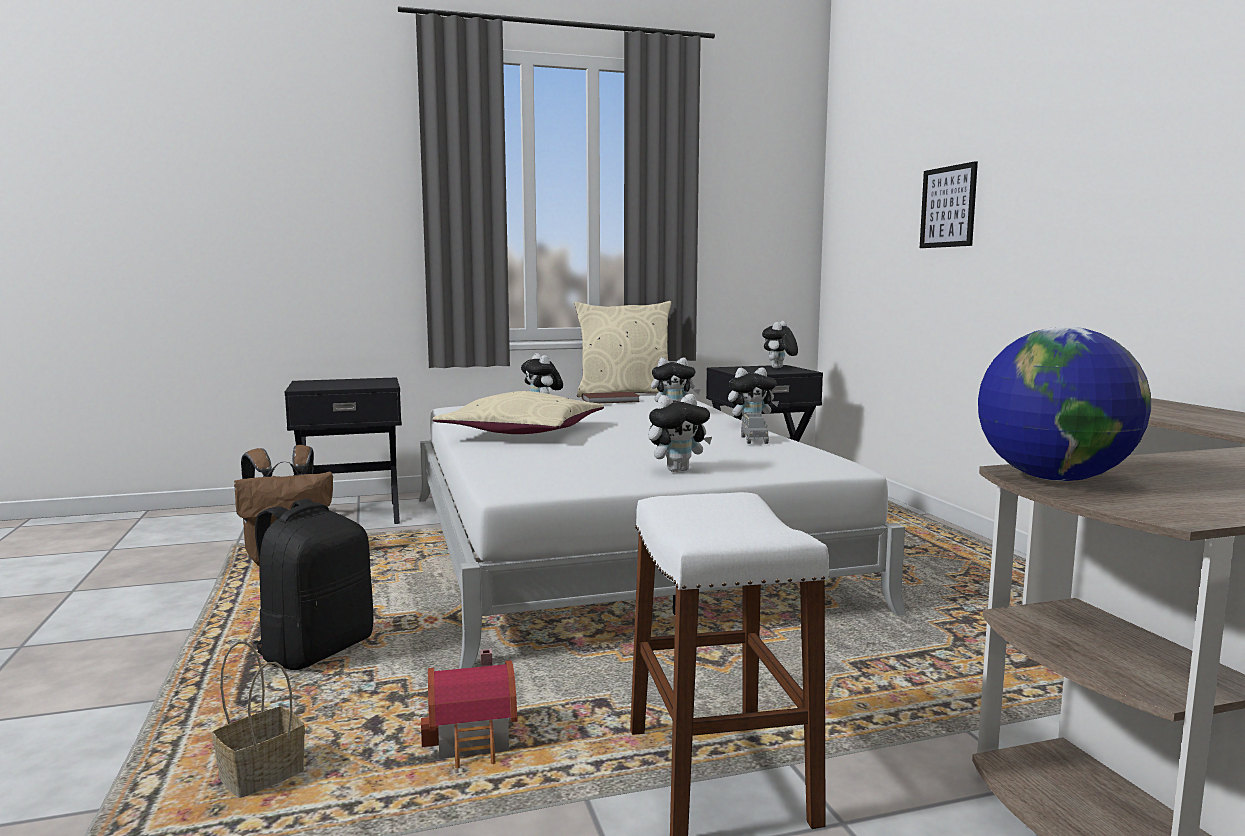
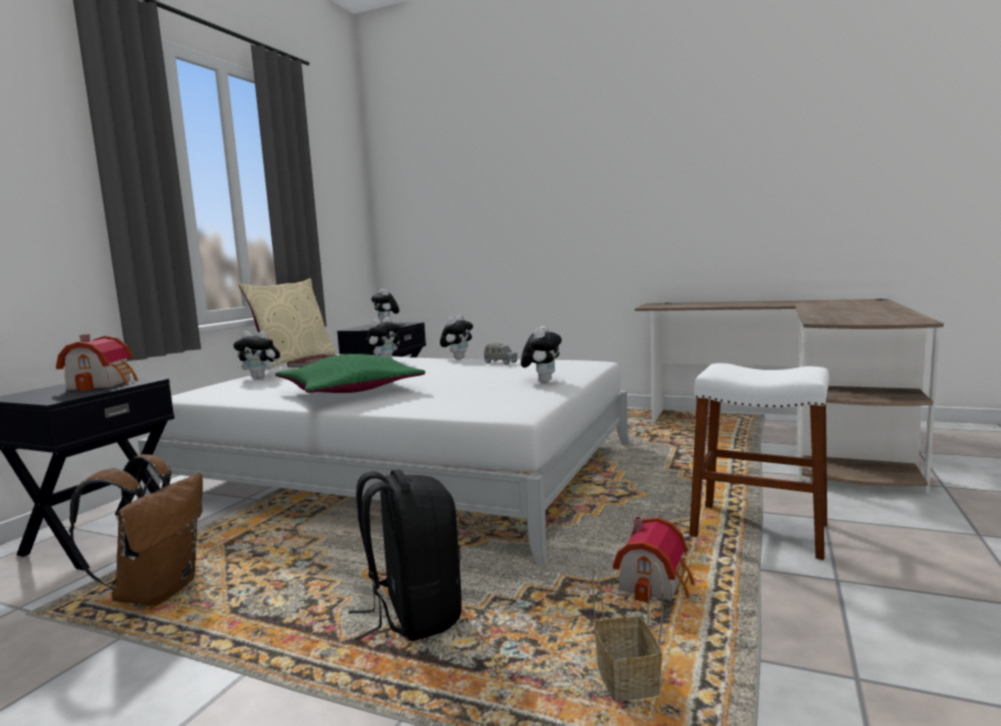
camera: 50 degrees left, 0 degrees up
beige pillow [433,391,604,434] -> green pillow [275,354,425,393]
picture [920,161,978,248] -> none
globe [978,326,1151,481] -> none
none -> toy house [56,334,138,391]

